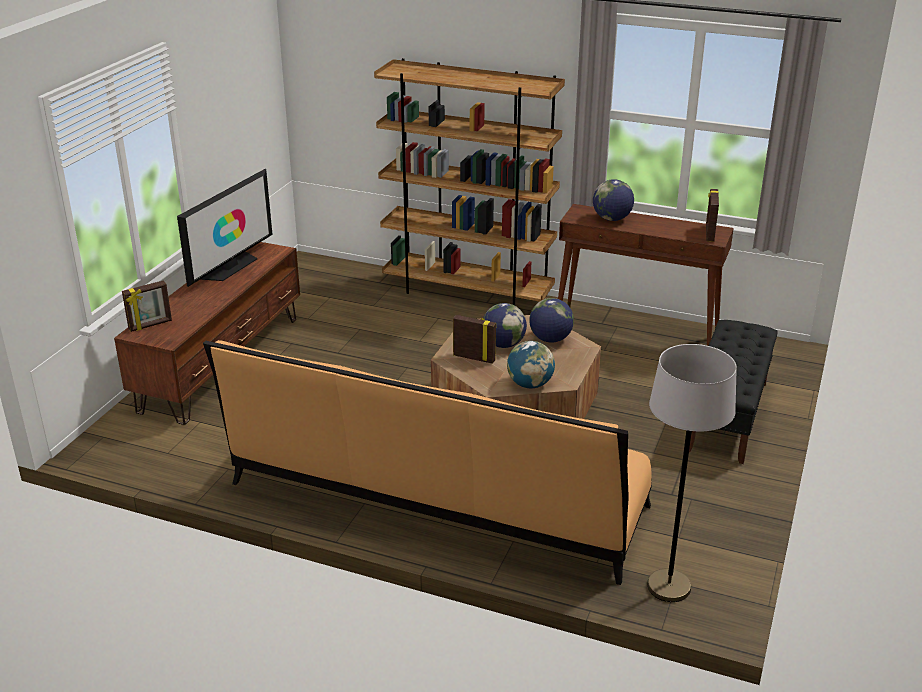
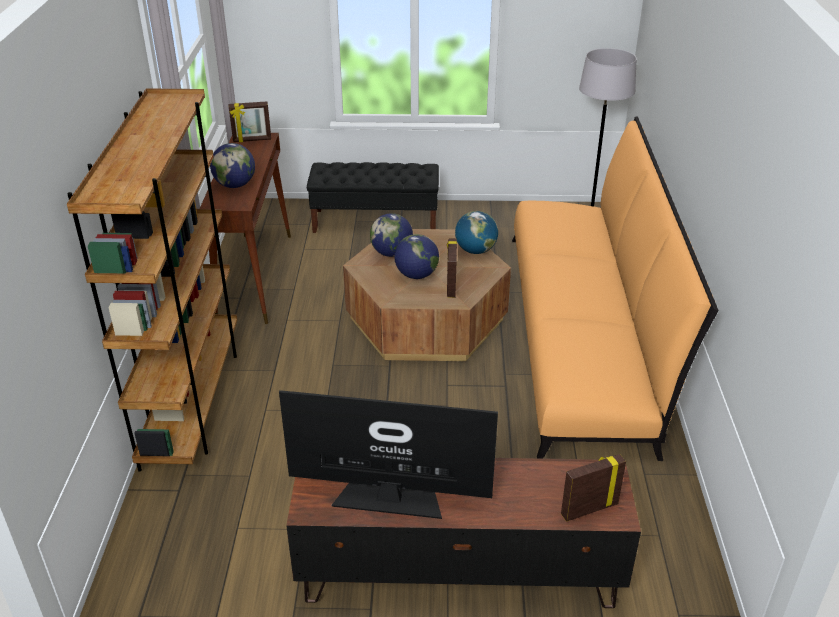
camera: 110 degrees left, 5 degrees up
picture frame [122,280,172,332] -> picture frame turned 60 degrees counterclockwise [561,454,626,522]

